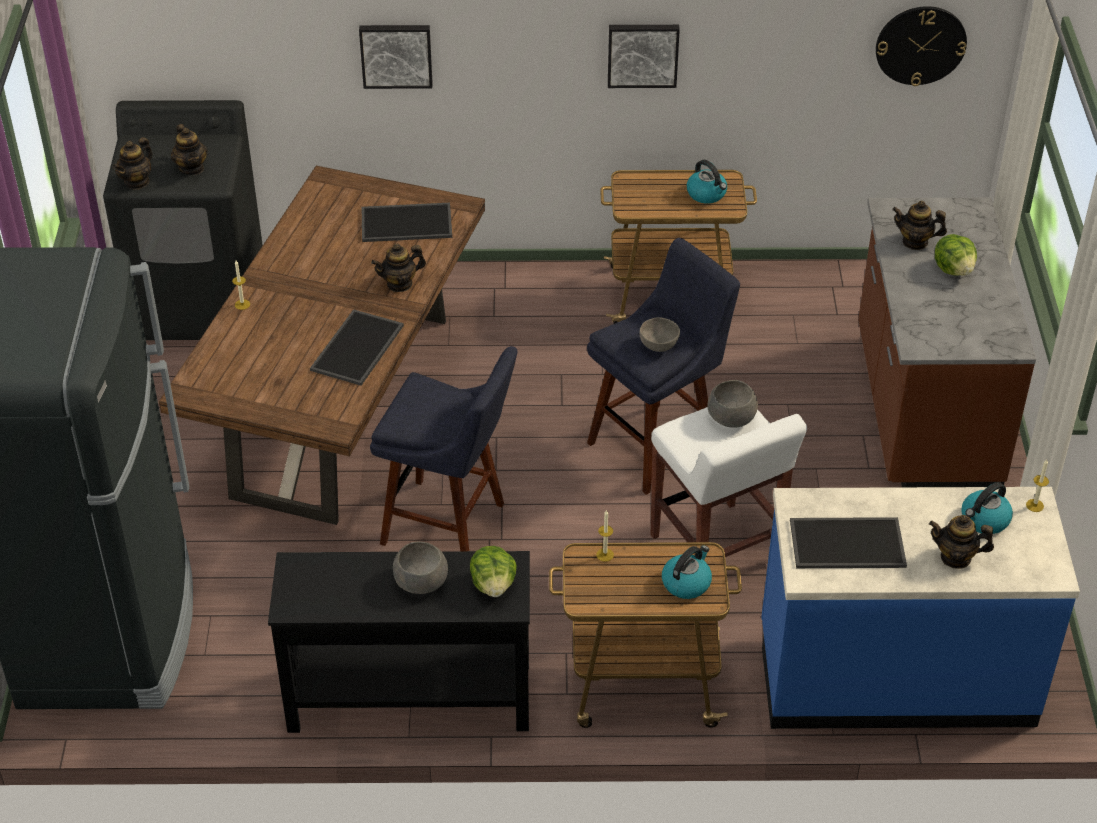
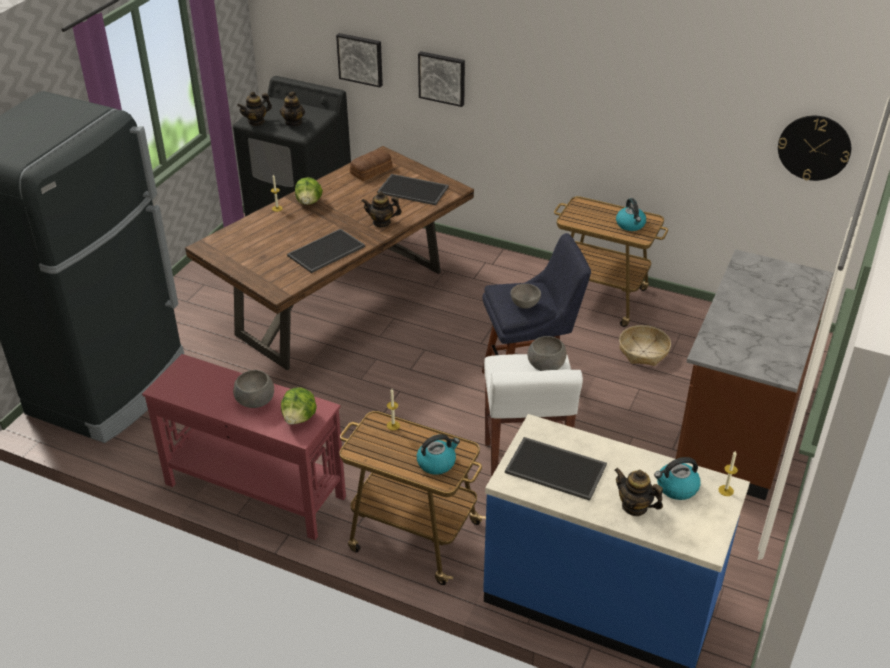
camera: 25 degrees right, 5 degrees down
black console table [268,551,530,733] -> red console table [142,354,346,540]
blue stool [370,346,517,551] -> none
picture [608,25,680,88] -> picture moved to [336,33,383,87]
teapot [892,201,947,250] -> none
lettuce [935,234,977,276] -> lettuce moved to [295,177,323,205]
none -> bread [350,149,392,181]
none -> basket [619,325,671,366]

